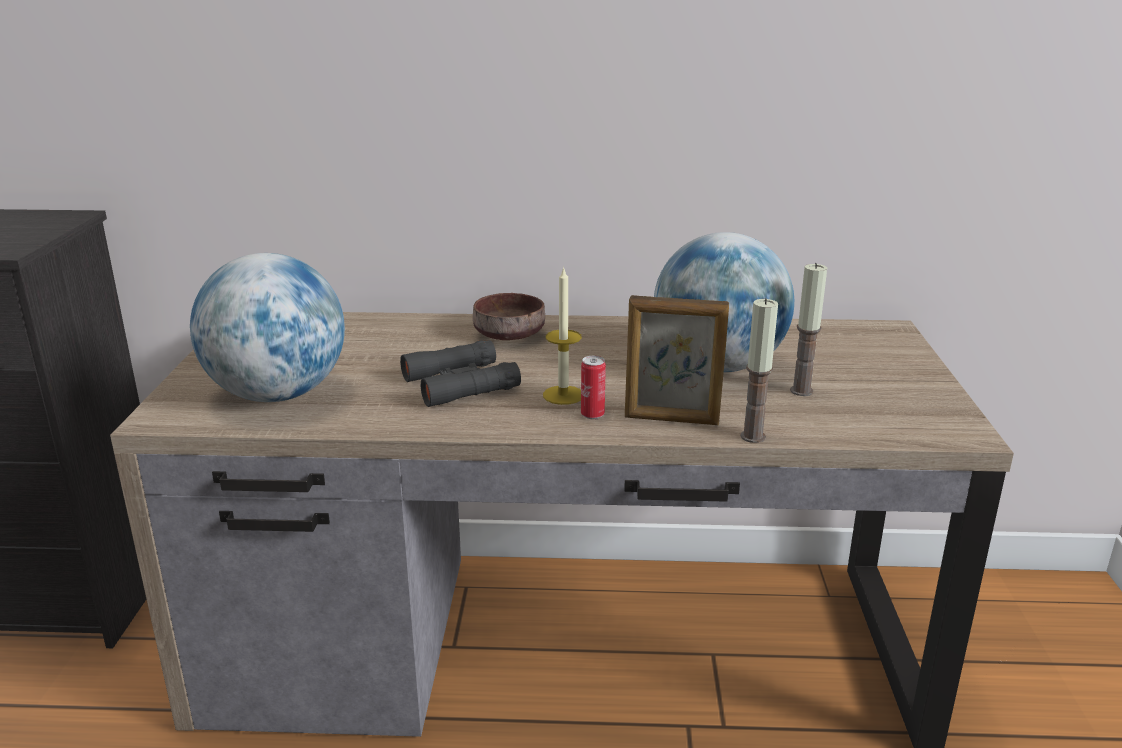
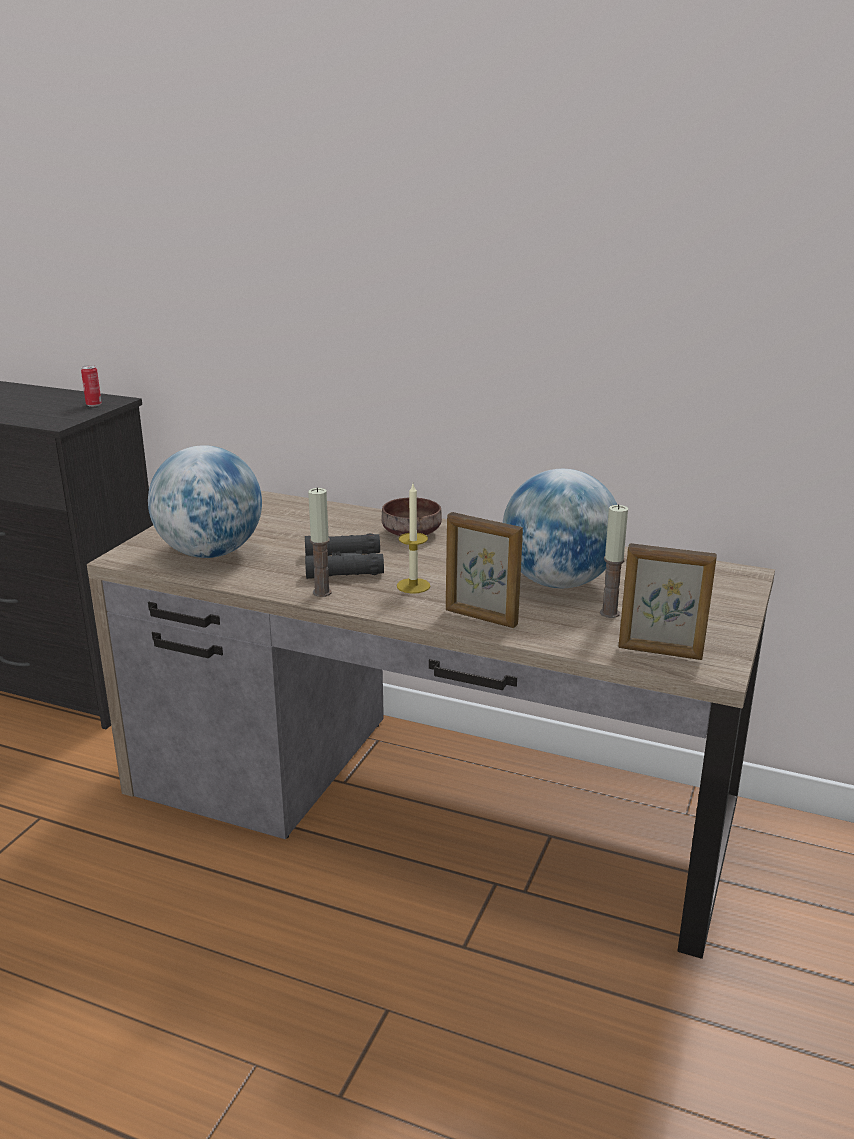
camera: 20 degrees right, 0 degrees up
can [581,356,606,419] -> can moved to [81,365,102,407]
candle [740,298,778,443] -> candle moved to [308,487,332,597]
none -> picture frame [618,543,717,660]

